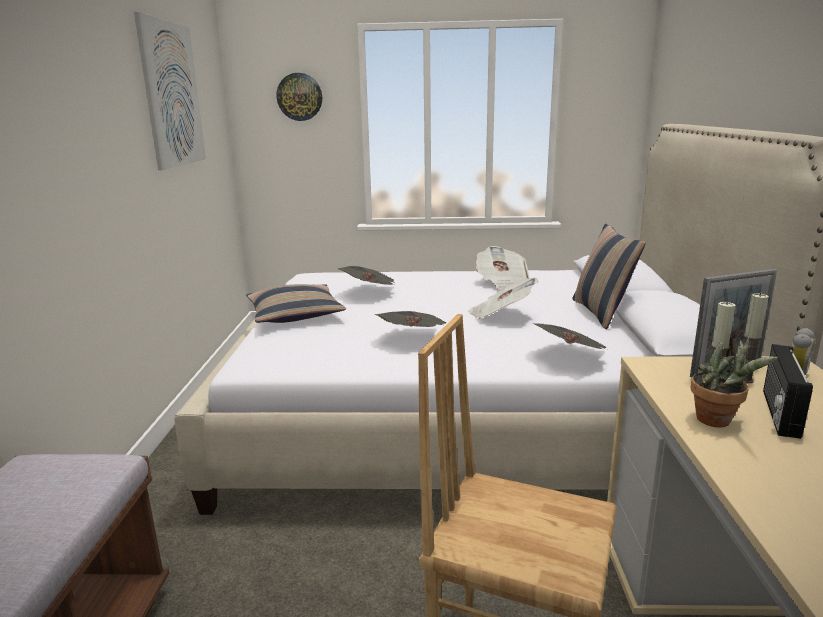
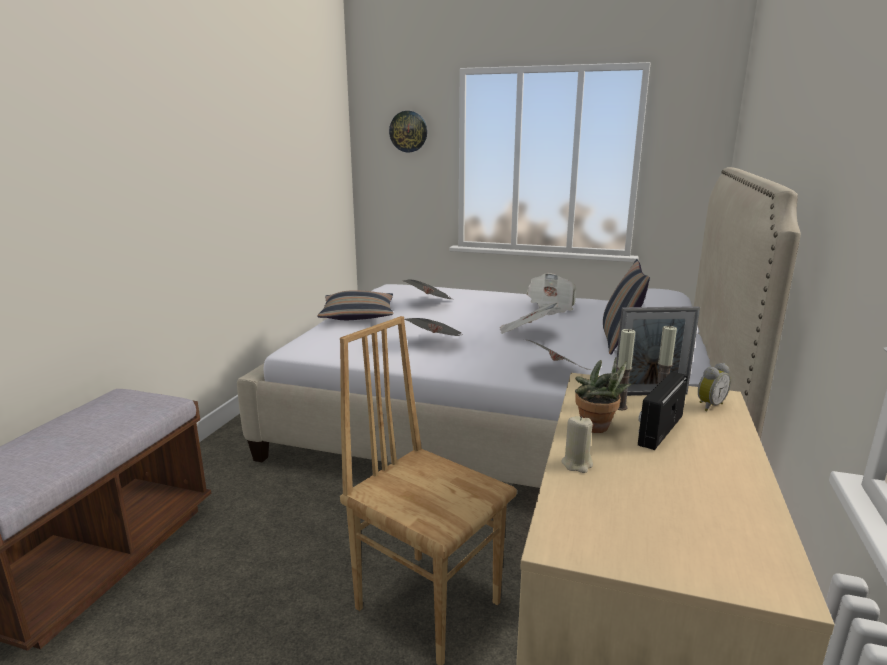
camera: 15 degrees right, 0 degrees up
picture [134,12,206,170] -> none
none -> beige candle [561,416,593,473]

